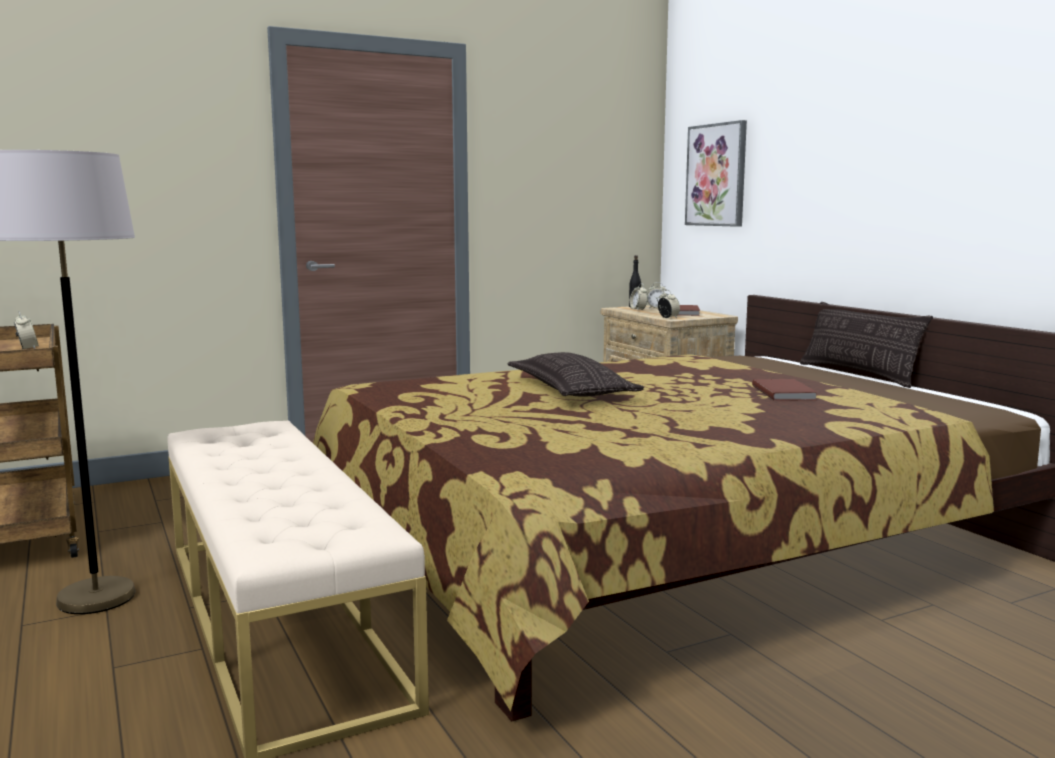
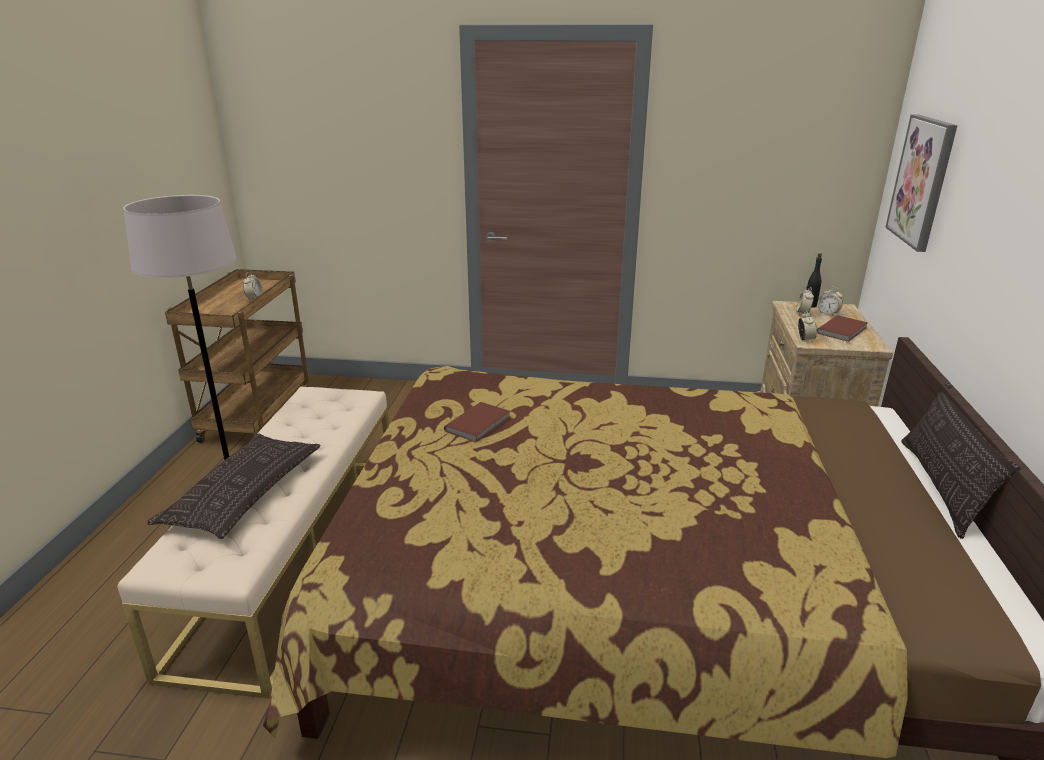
camera: 35 degrees right, 15 degrees up
pillow [508,352,644,397] -> pillow moved to [147,433,321,539]
brown book [752,379,818,401] -> brown book moved to [444,402,510,442]

